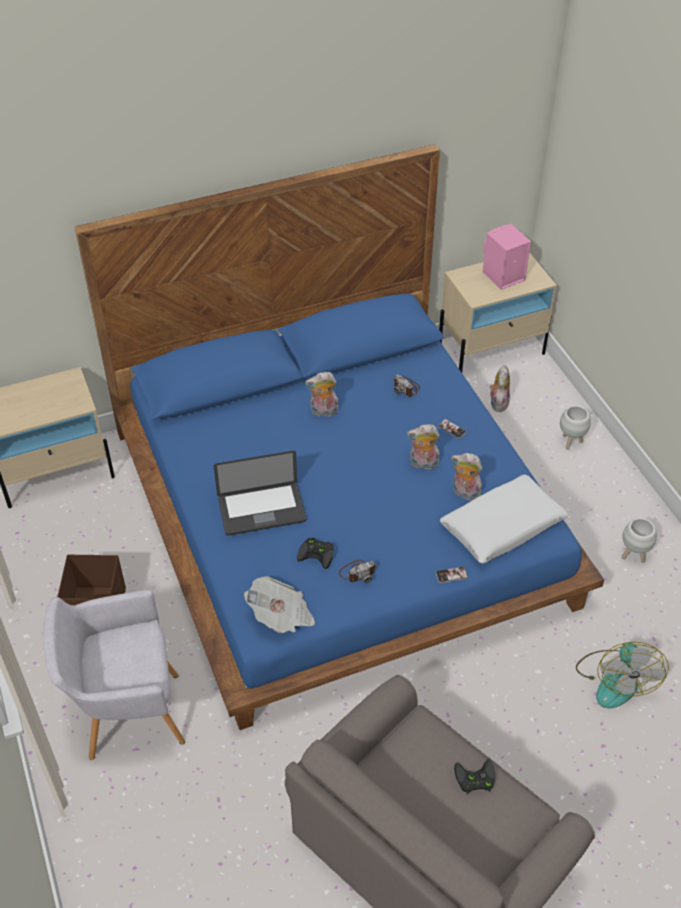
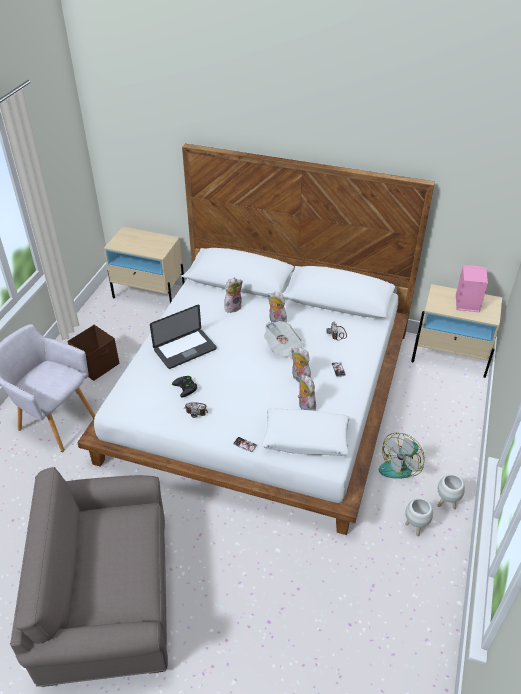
camera: 40 degrees right, 5 degrees down
blue bed [75,144,604,730] -> white bed [77,144,435,535]
laptop [214,451,306,536] -> laptop turned 60 degrees counterclockwise [150,305,217,369]
newspaper [244,576,315,634] -> newspaper moved to [264,321,304,360]
black game controller [454,759,495,794] -> none
plush toy [489,365,510,412] -> plush toy moved to [224,278,243,313]
white planter [560,406,591,450] -> white planter moved to [437,474,465,509]
fan [576,642,669,709] -> fan moved to [379,433,425,479]

